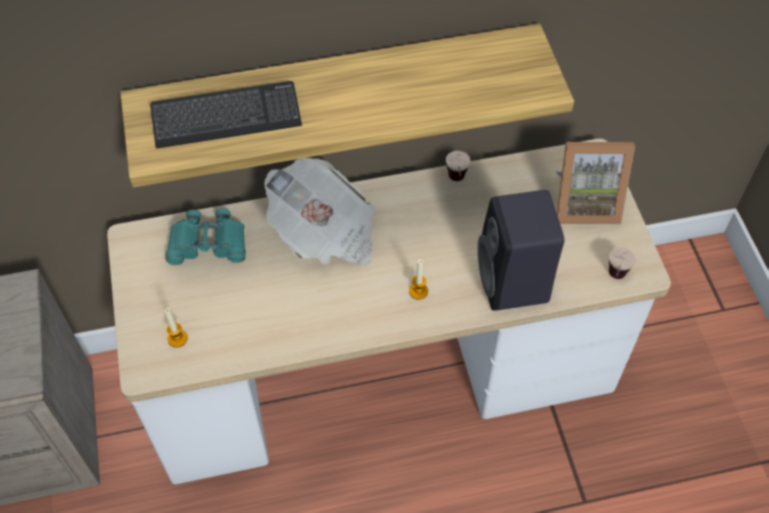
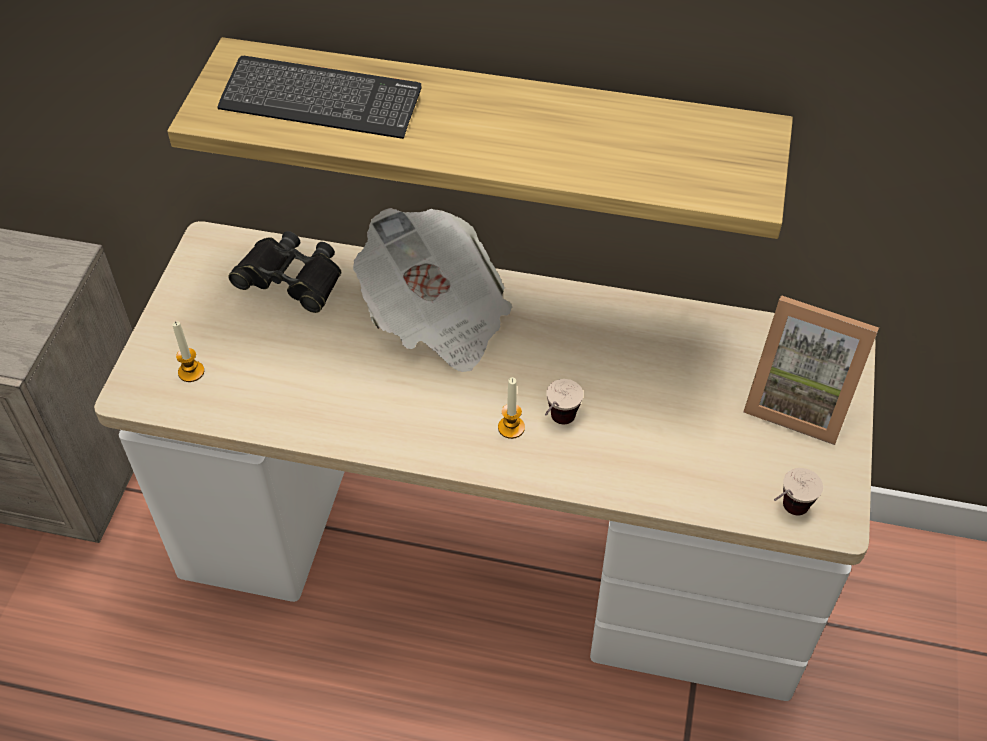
camera: 25 degrees right, 5 degrees down
turquoise binoculars [166,209,246,265] -> black binoculars [228,231,341,313]
cup [446,151,470,181] -> cup moved to [545,379,584,424]
black speaker [478,190,565,311] -> none

